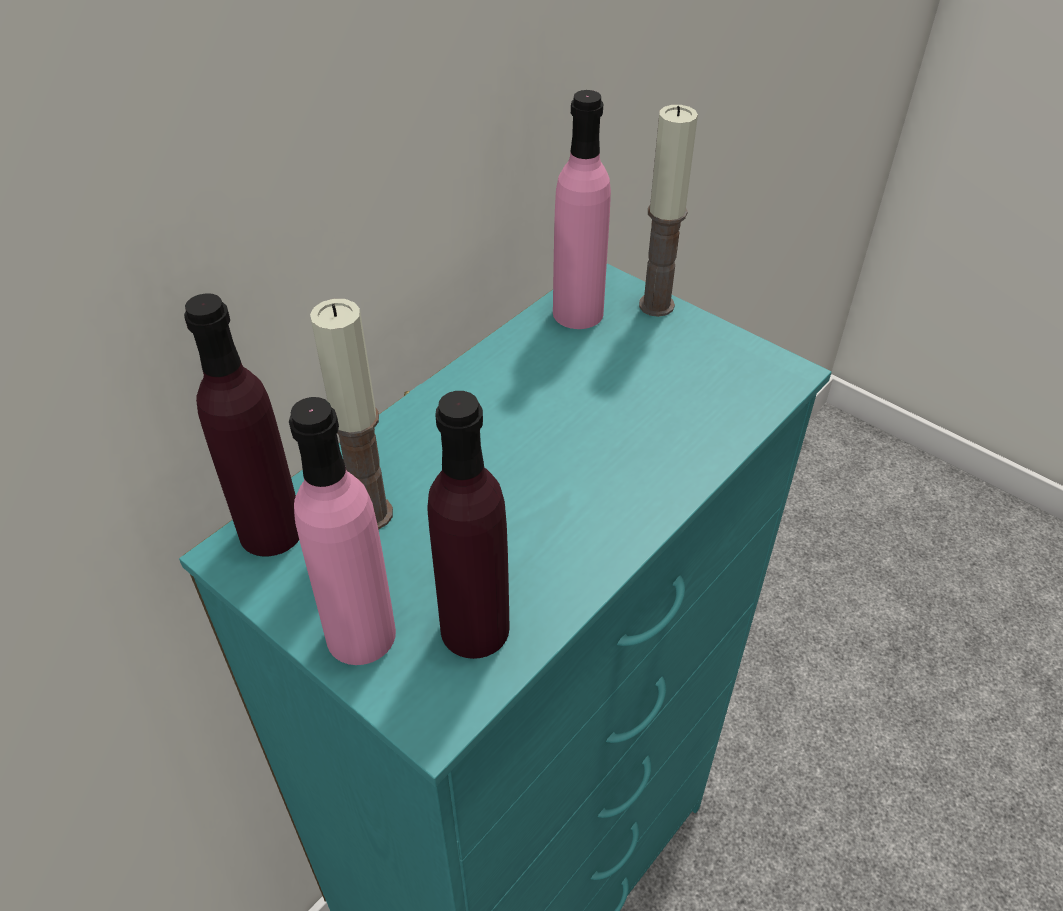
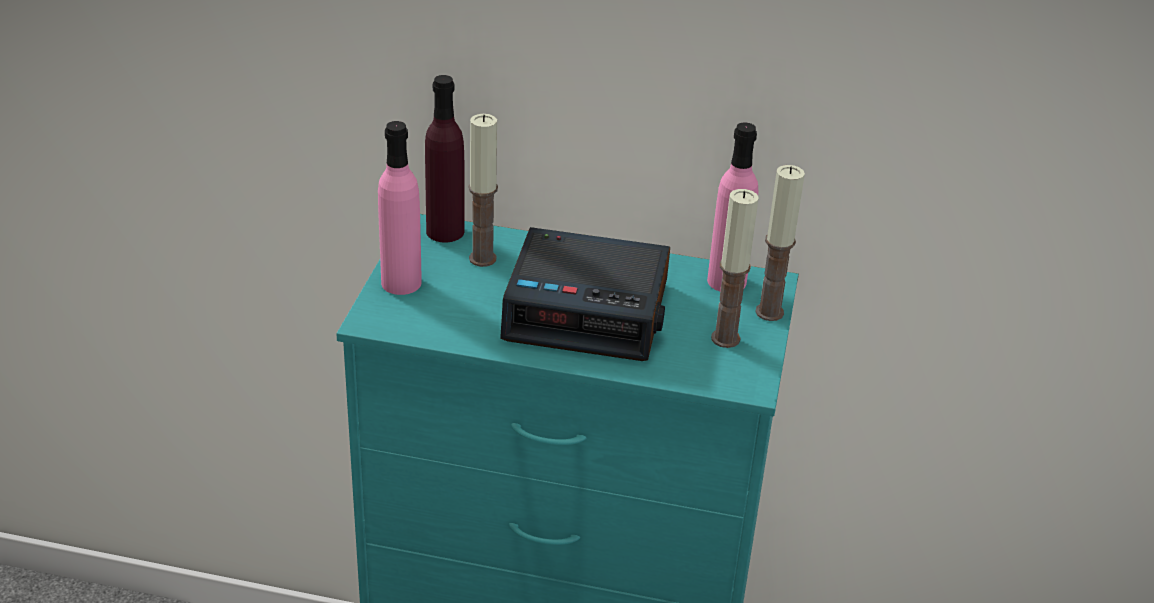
camera: 60 degrees right, 10 degrees down
purple bottle [428,391,509,659] -> none
none -> alarm clock [500,227,670,361]
none -> candle [711,189,759,348]

